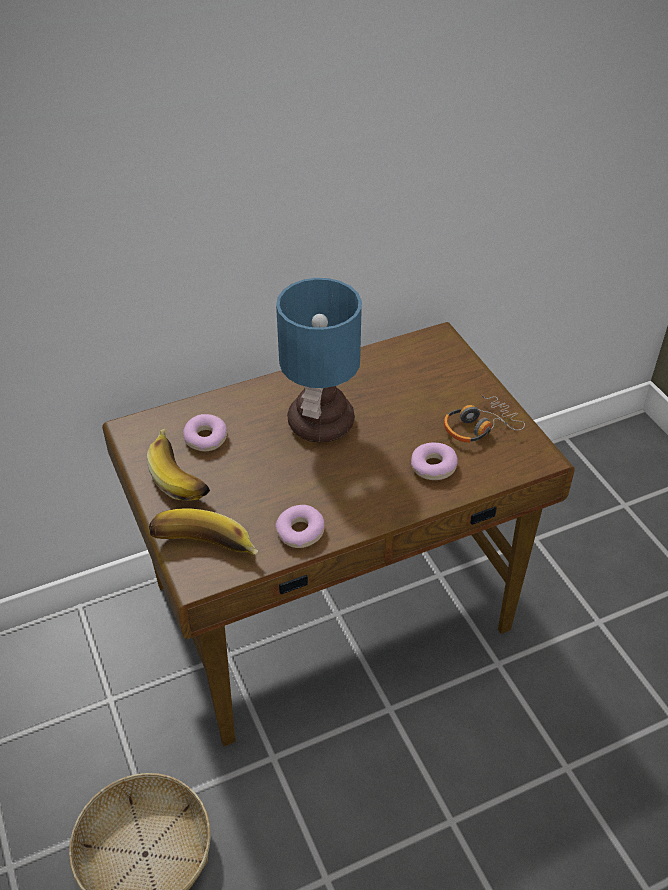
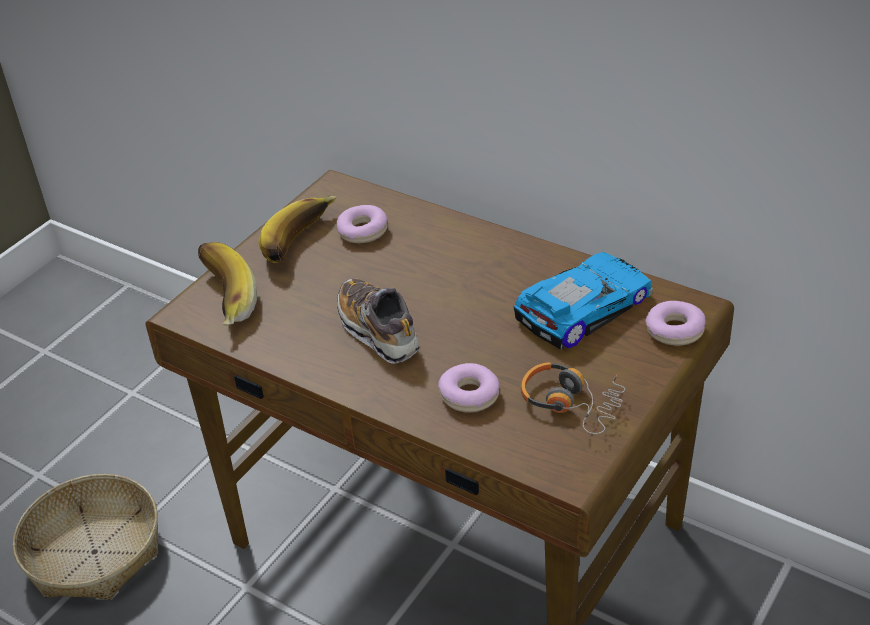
camera: 60 degrees right, 5 degrees down
table lamp [276,278,362,443] -> none
donut [276,505,324,548] -> donut moved to [645,301,706,346]
none -> shoe [337,278,420,364]
none -> toy car [514,252,653,349]

